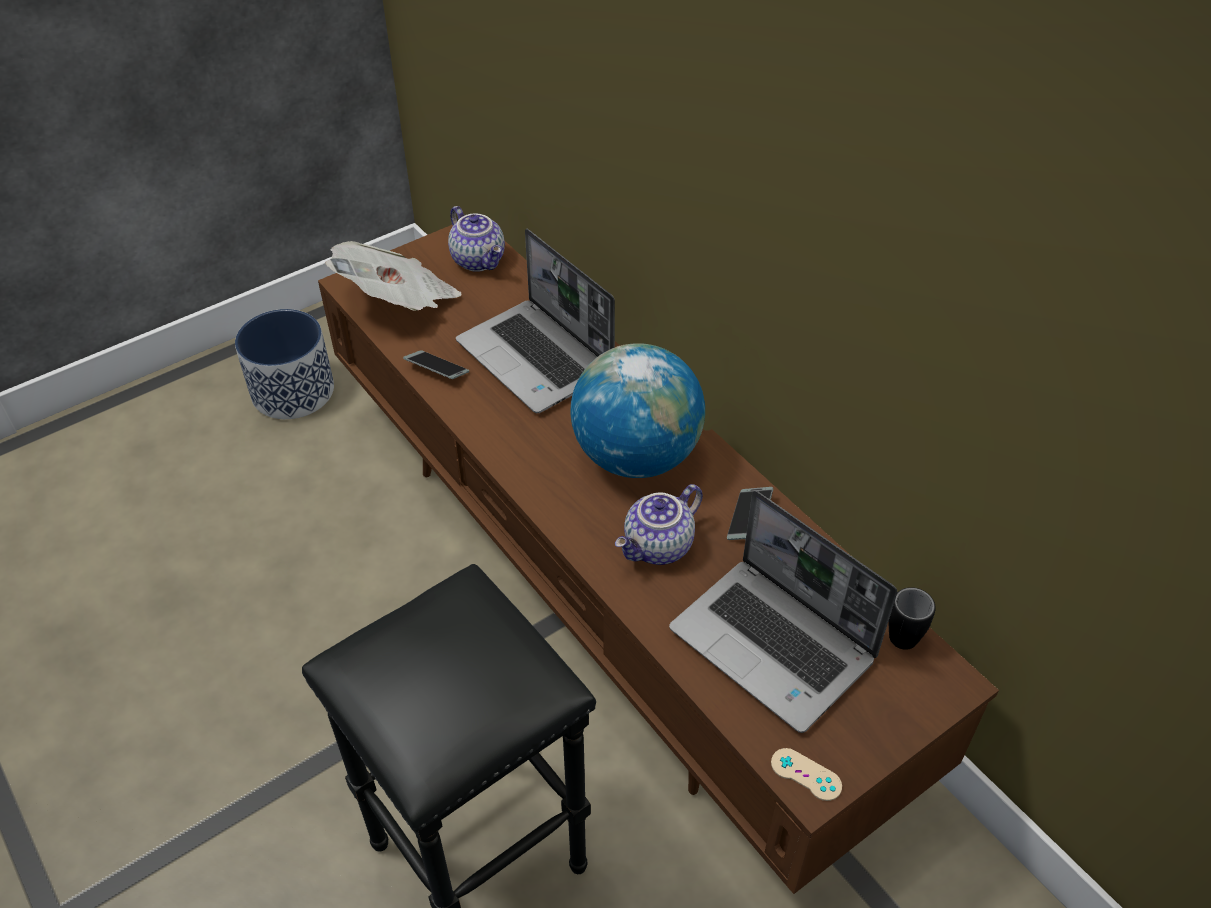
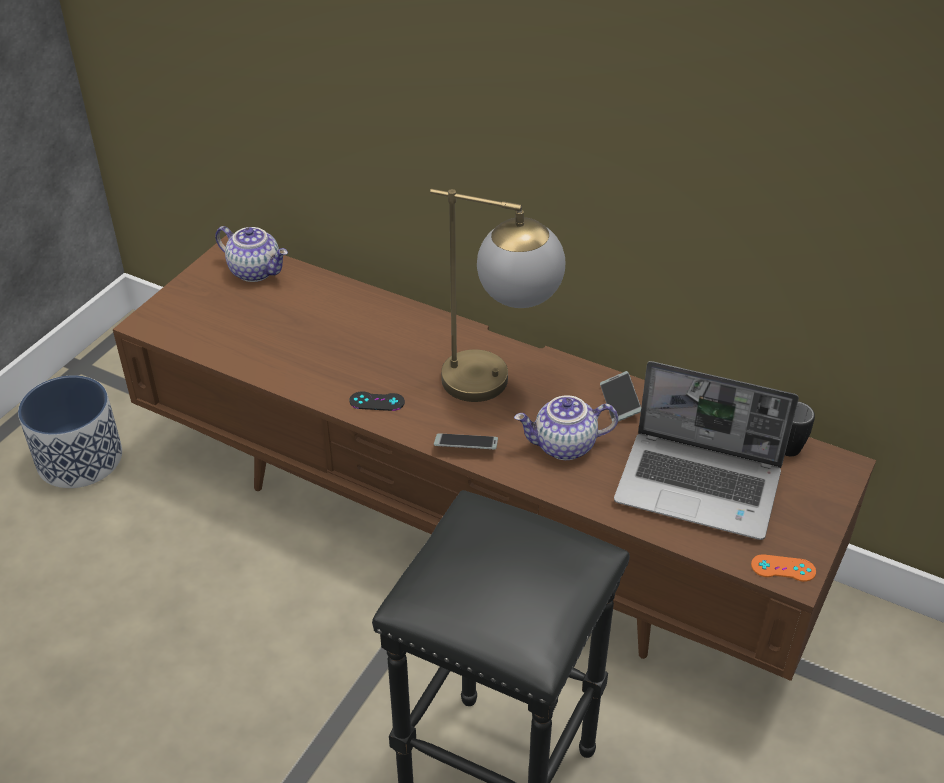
camera: 25 degrees left, 5 degrees down
newspaper [325,241,461,311] -> none
phone [403,350,469,379] -> phone moved to [434,433,498,449]
laptop [456,229,615,413] -> none
globe [570,343,705,478] -> table lamp [430,189,565,402]
teapot [615,484,703,565] -> teapot turned 60 degrees clockwise [514,395,618,460]
beige game controller [771,748,842,801] -> orange game controller [751,554,816,582]
none -> black game controller [349,391,405,411]

